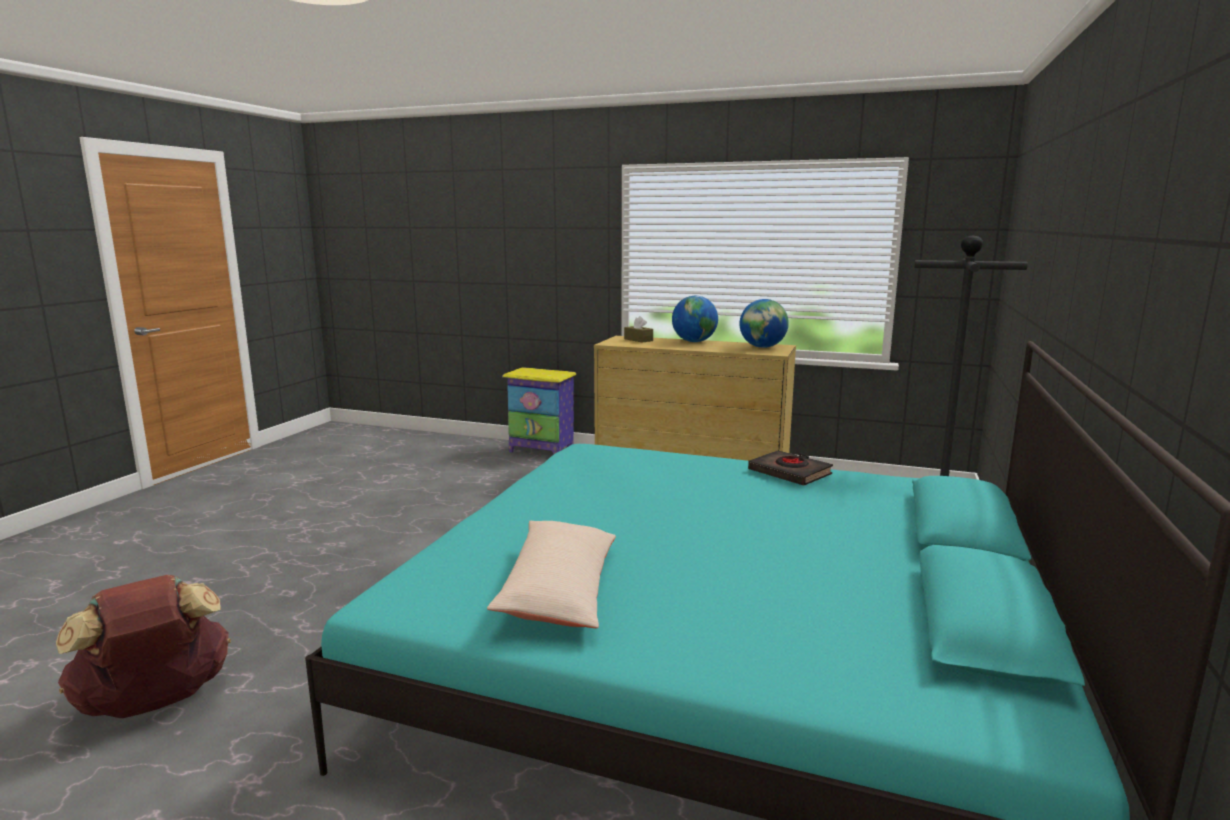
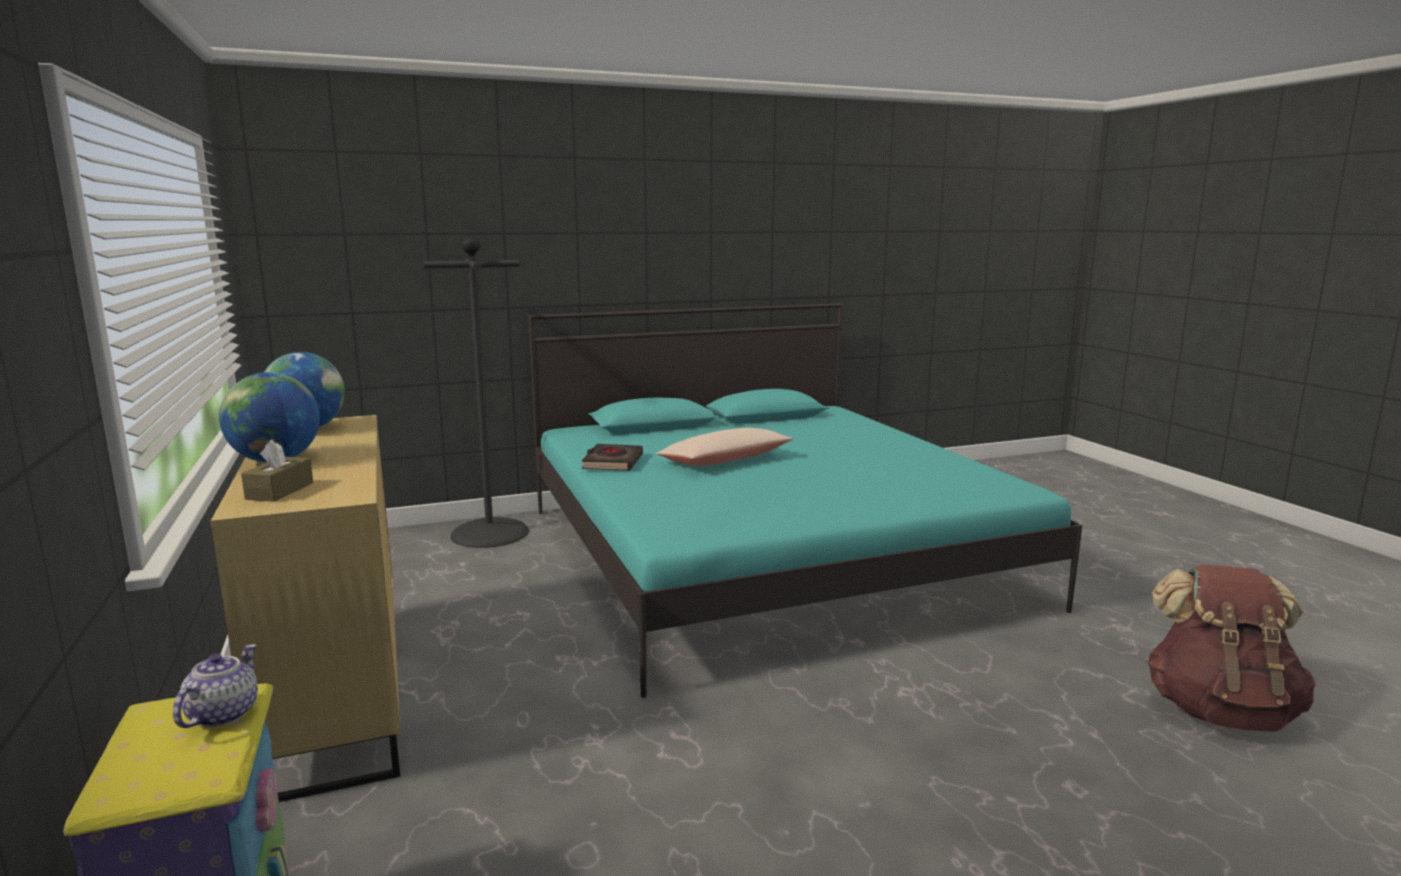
camera: 130 degrees left, 0 degrees up
beige pillow [487,521,616,628] -> beige pillow moved to [656,428,793,466]
none -> teapot [173,644,258,728]

